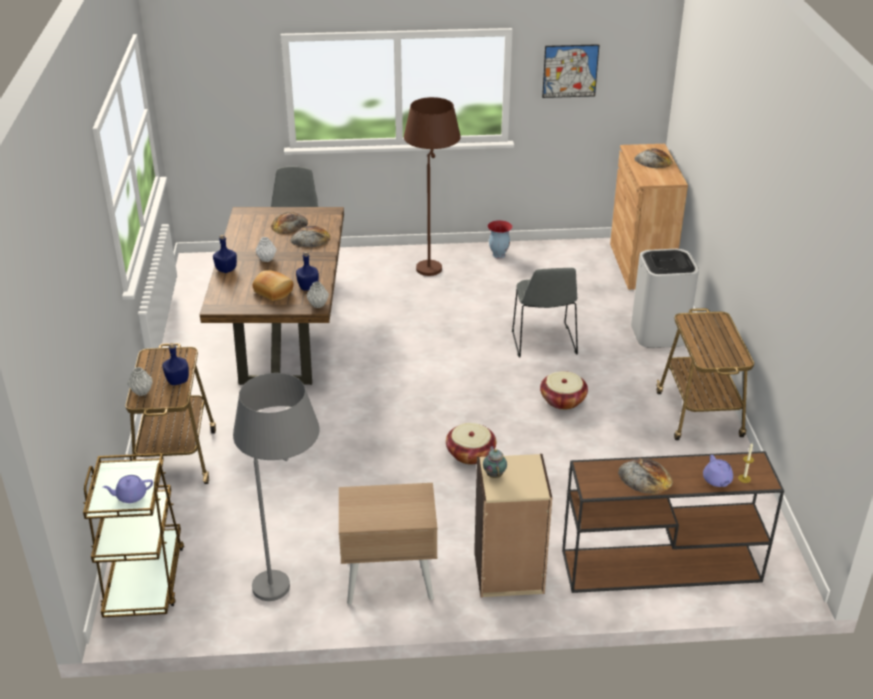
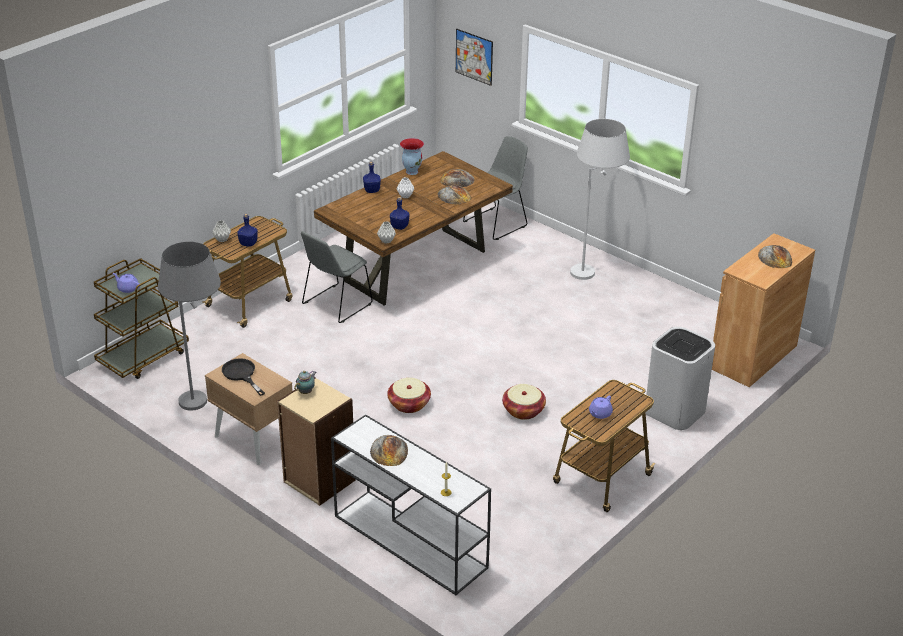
camera: 45 degrees right, 0 degrees up
bread [253,270,294,301] -> none
brown floor lamp [404,97,461,276] -> white floor lamp [570,119,630,280]
vase [487,220,513,258] -> vase moved to [400,138,424,175]
grey chair [512,268,578,358] -> grey chair moved to [301,231,373,323]
picture [542,44,599,98] -> picture moved to [456,29,493,86]
brown console table [562,451,784,593] -> white console table [331,415,491,595]
purple teapot [703,455,733,487] -> purple teapot moved to [589,396,613,419]
none -> black frying pan [222,358,265,396]

